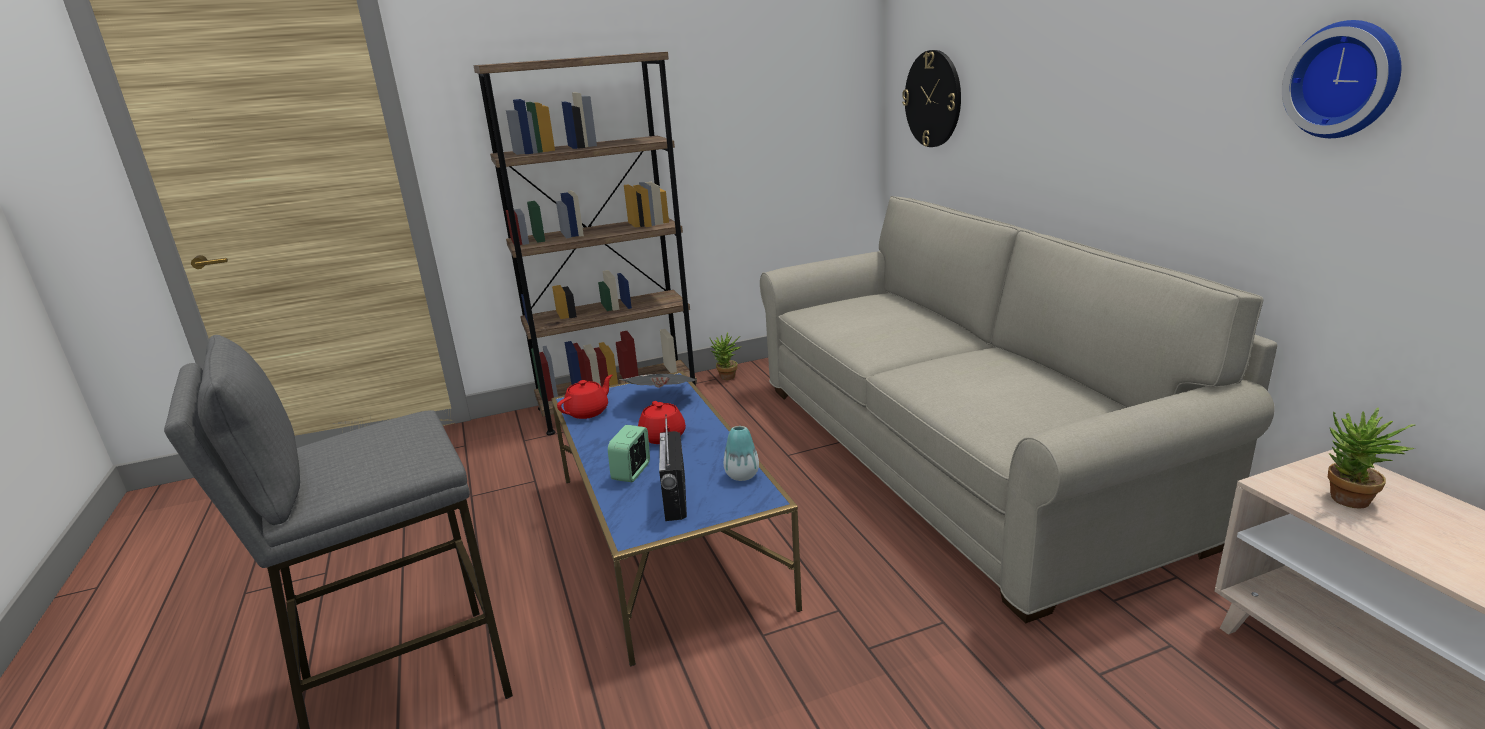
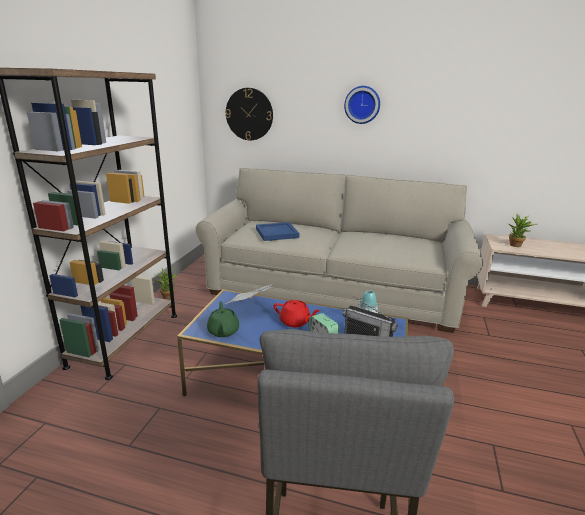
camera: 55 degrees left, 0 degrees up
red teapot [557,375,612,419] -> green teapot [207,301,239,337]
wall clock [1282,20,1401,138] -> wall clock moved to [344,86,380,124]
none -> blue tray [256,222,299,241]

